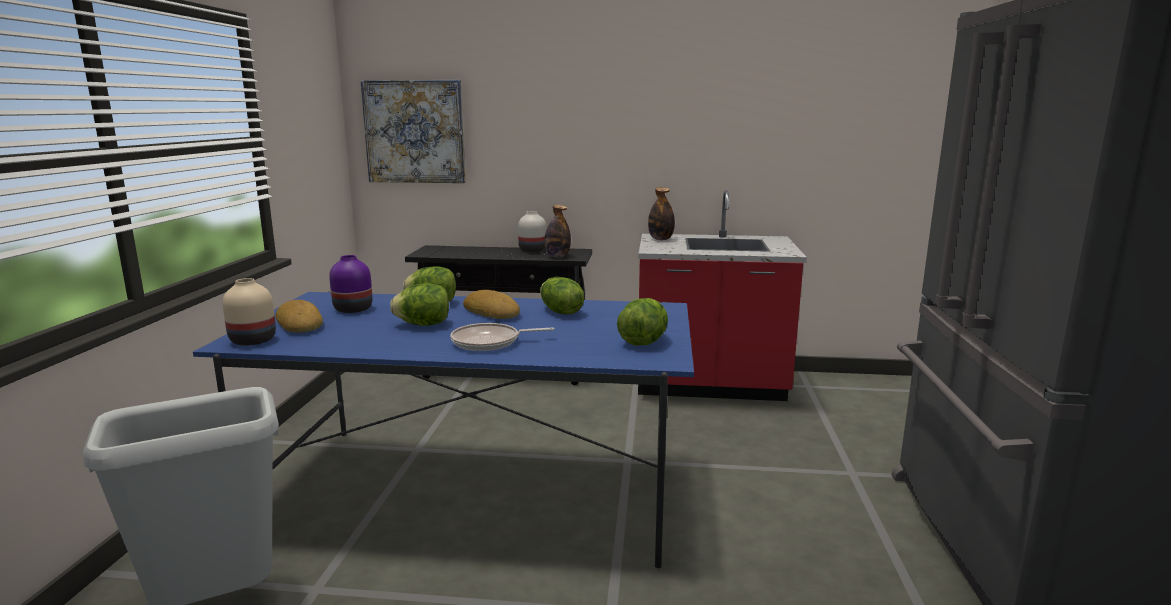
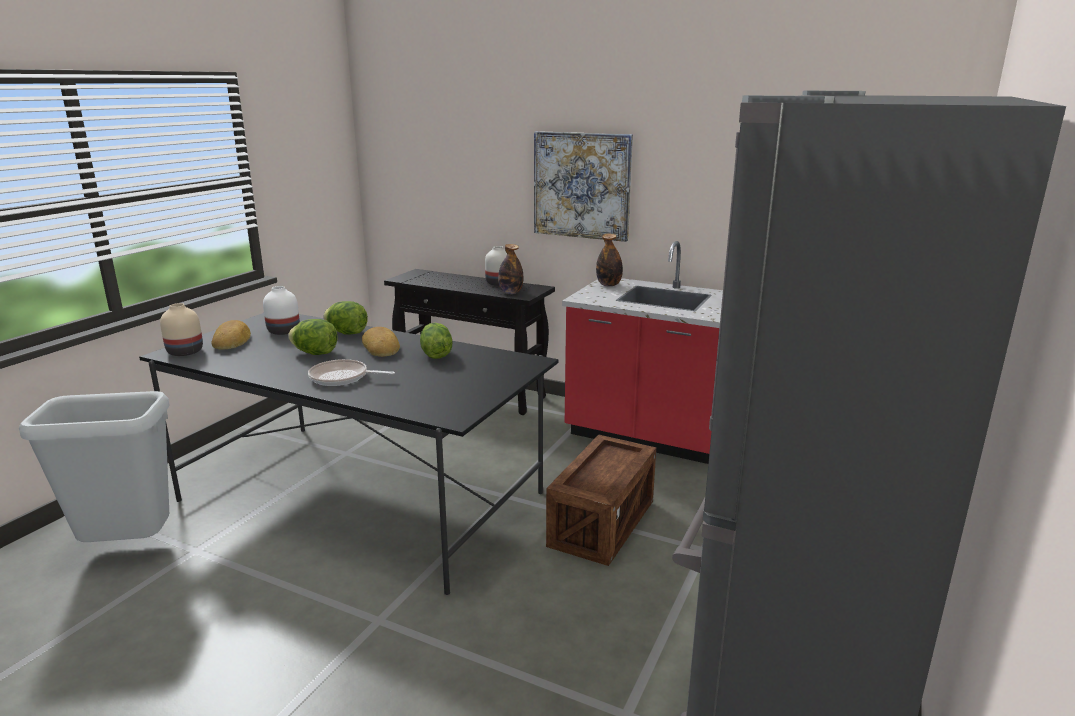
camera: 20 degrees right, 5 degrees up
blue dining table [193,292,694,569] -> black dining table [139,313,558,595]
purple vase [329,255,372,313] -> white vase [263,286,300,335]
picture [361,80,466,183] -> picture moved to [534,131,633,242]
lettuce [617,298,668,346] -> none
none -> crate [546,435,656,566]

